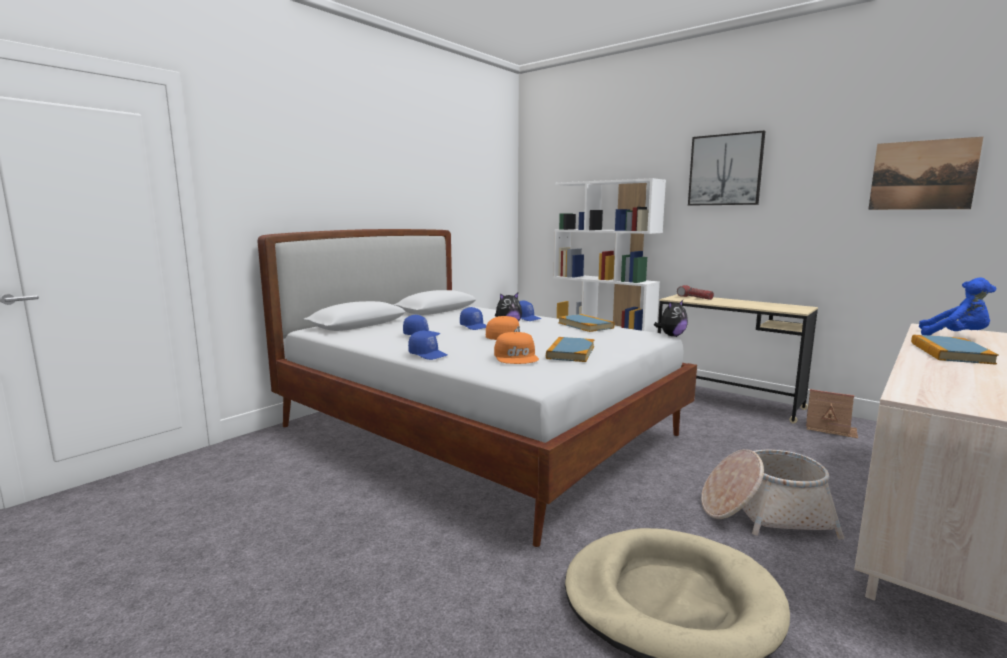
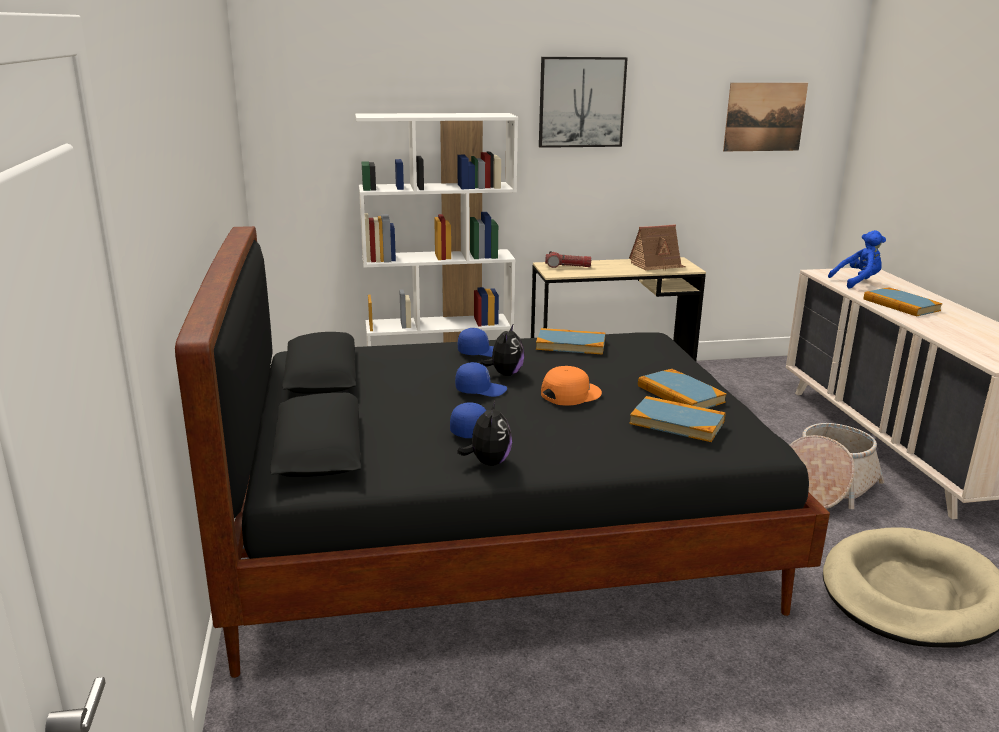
camera: 50 degrees left, 10 degrees up
white bed [257,229,697,547] -> black bed [175,226,830,678]
blue cap [408,330,447,360] -> none
orange cap [494,332,539,364] -> book [629,396,725,442]
plush toy [654,300,688,336] -> plush toy moved to [457,399,512,466]
toy house [806,389,858,438] -> toy house moved to [629,224,686,271]

